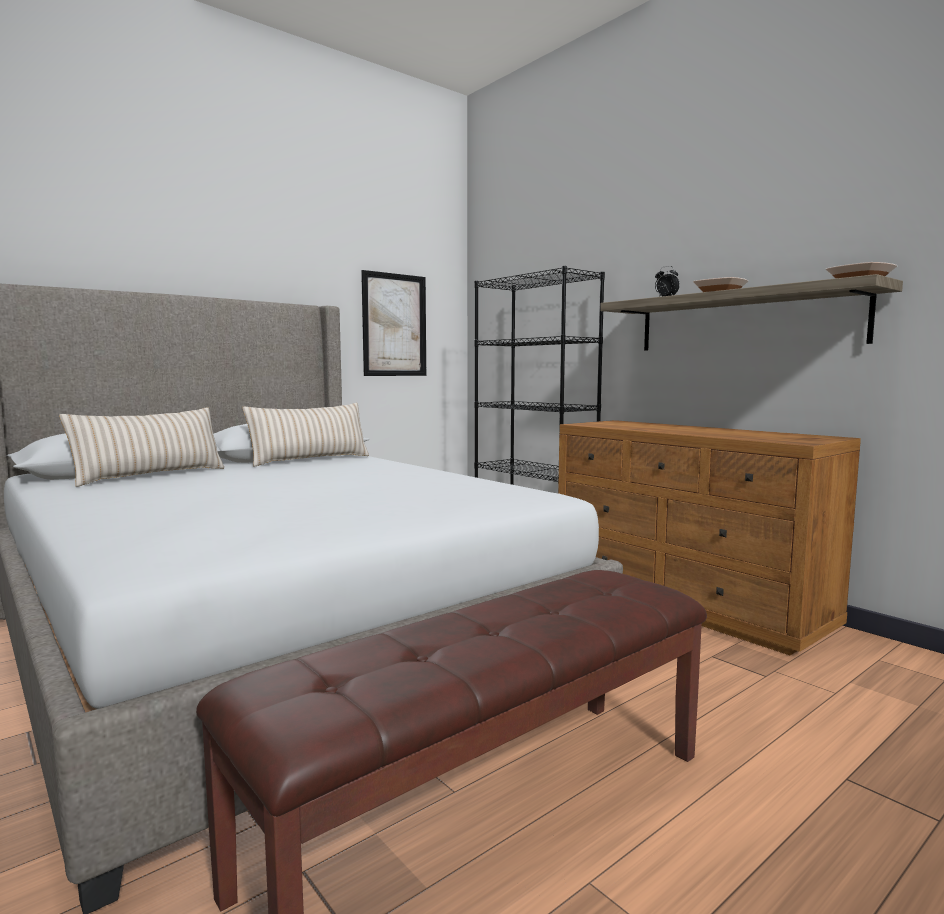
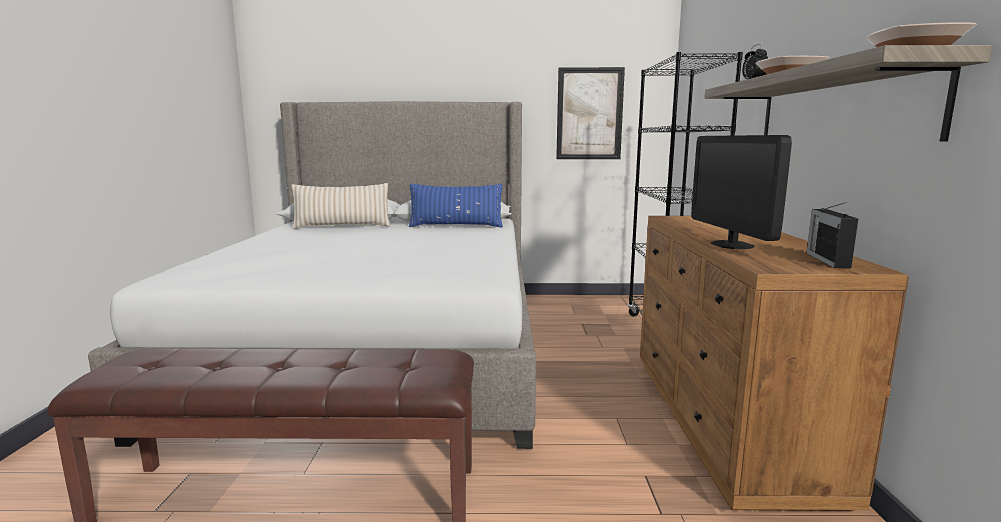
camera: 40 degrees right, 5 degrees up
beige pillow [242,403,369,467] -> blue pillow [409,183,503,228]
none -> monitor [691,135,792,249]
none -> radio [807,202,858,269]

